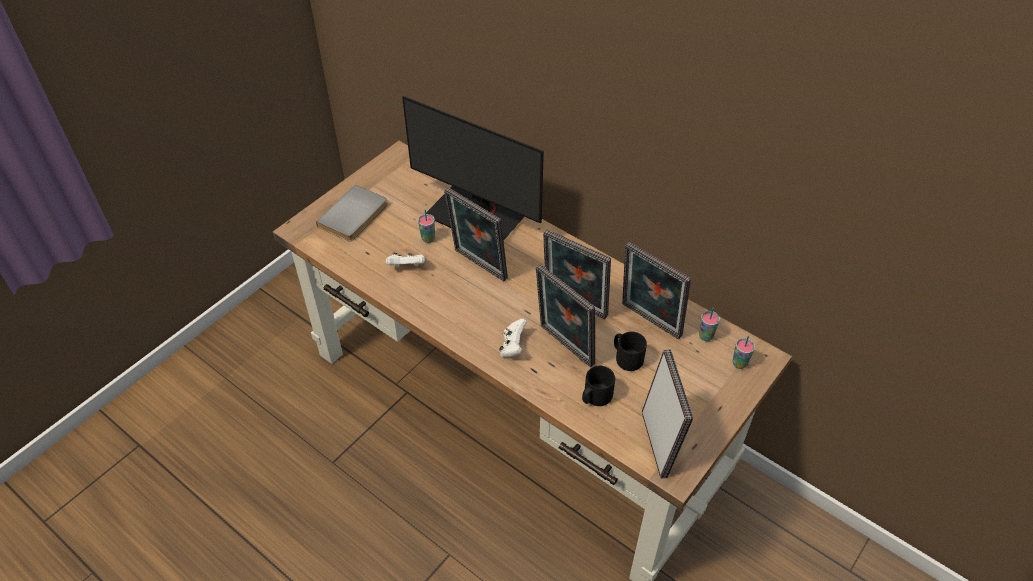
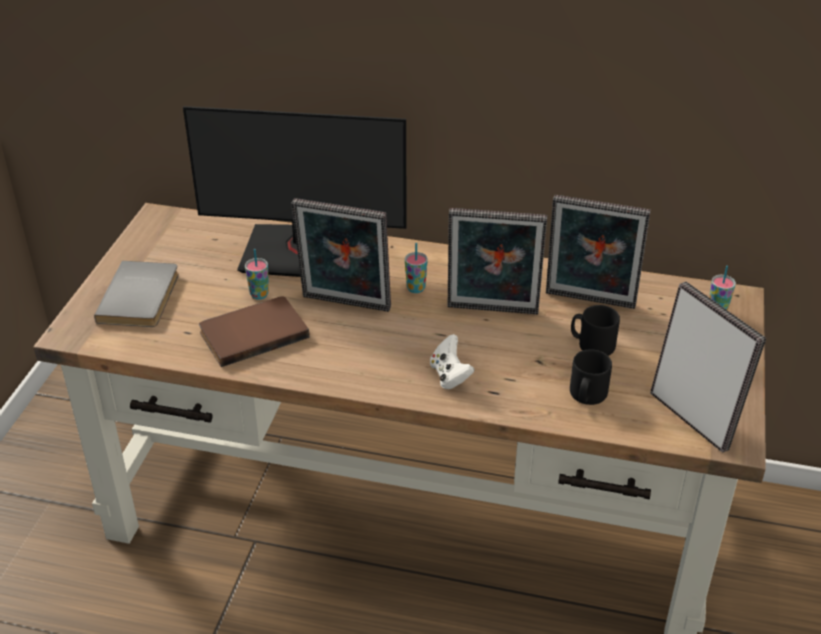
camera: 25 degrees left, 10 degrees down
white game controller [386,253,425,267] -> brown book [199,296,310,367]
picture frame [536,264,595,367] -> none
cup [699,308,720,341] -> cup moved to [405,243,428,293]

